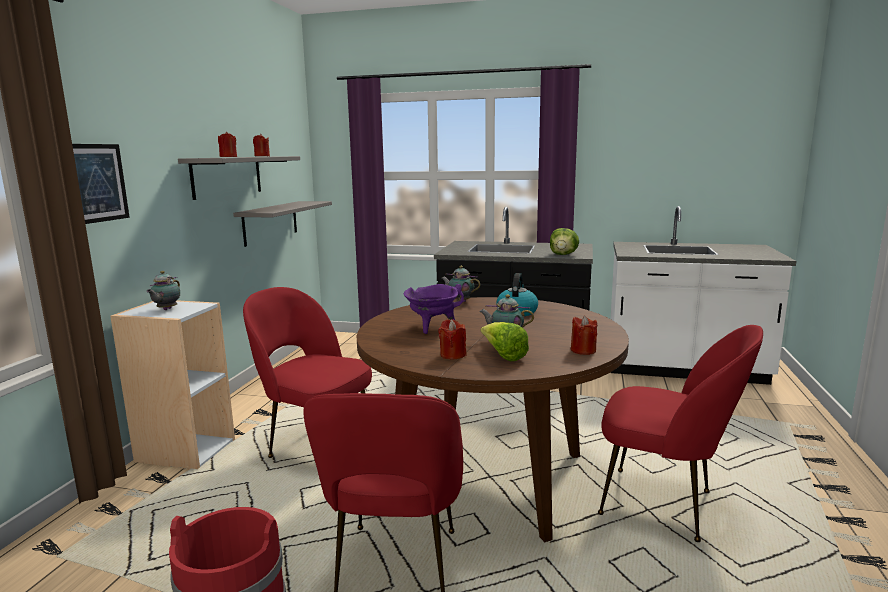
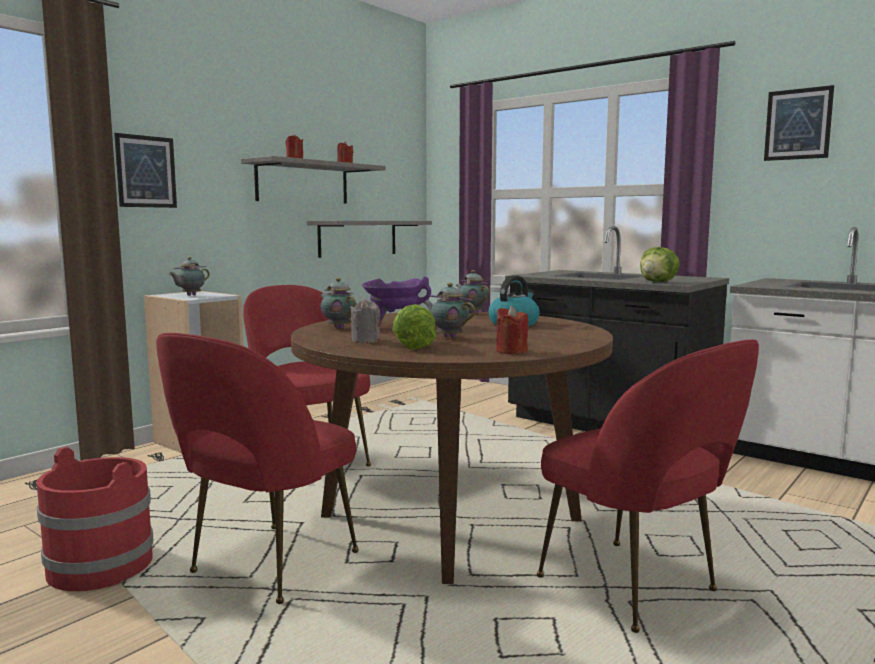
camera: 25 degrees right, 5 degrees down
red candle [438,319,466,360] -> grey candle [350,299,380,343]
none -> teapot [320,278,357,329]
none -> picture [764,85,834,161]

